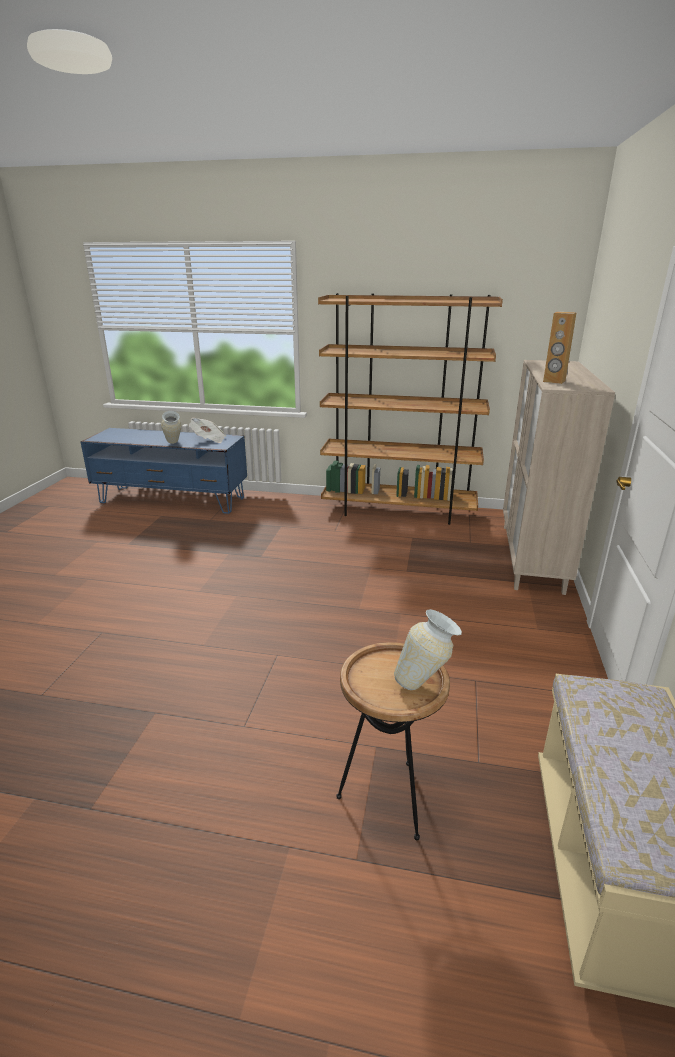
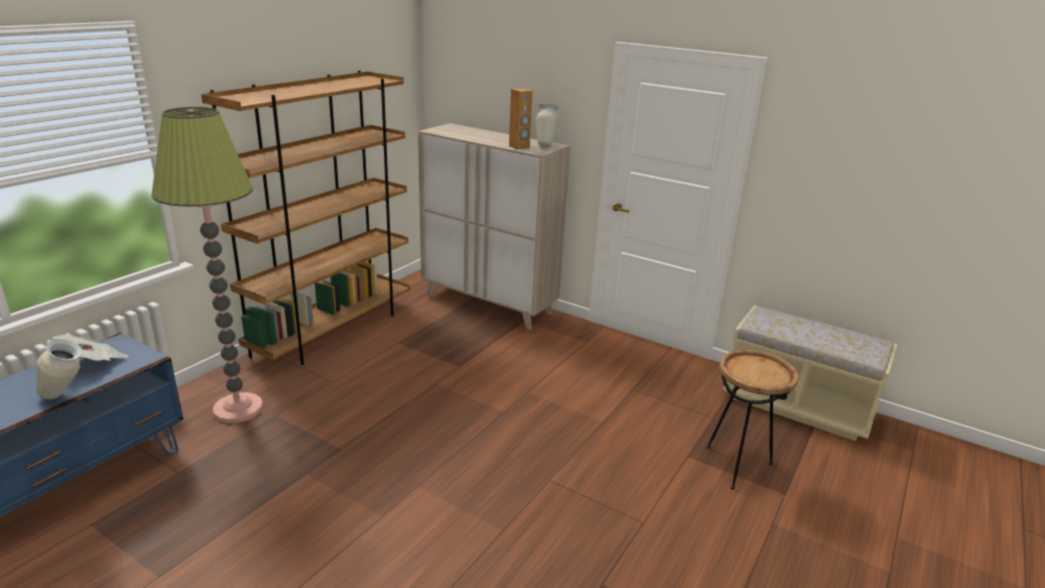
camera: 70 degrees left, 0 degrees up
vase [394,609,462,690] -> vase moved to [536,103,559,147]
none -> floor lamp [151,107,263,423]

